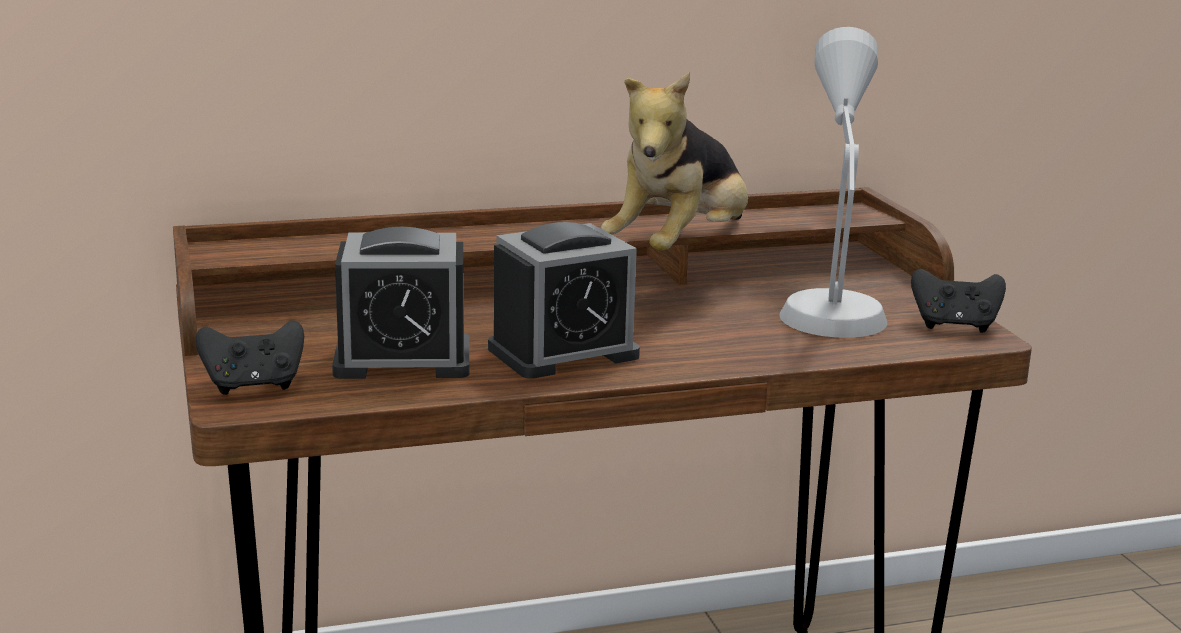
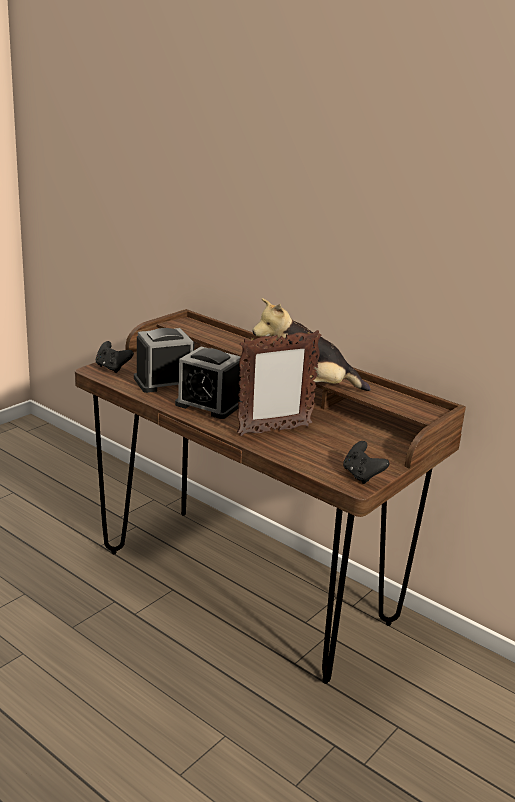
camera: 55 degrees right, 5 degrees up
alarm clock [332,226,469,379] -> alarm clock turned 105 degrees clockwise [134,328,195,393]
grey table lamp [779,27,887,338] -> none
none -> picture frame [237,330,321,436]

